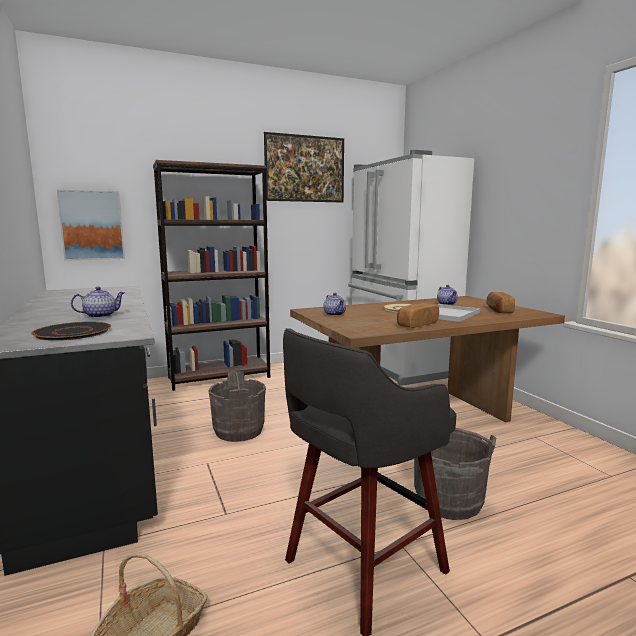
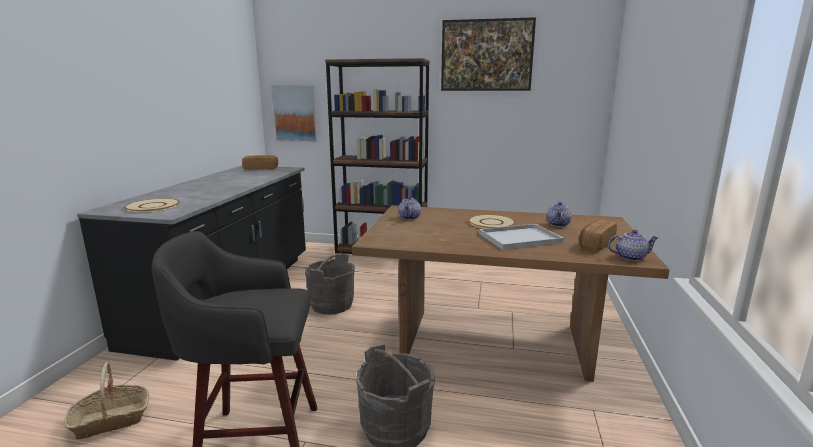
camera: 35 degrees right, 5 degrees up
black plate [31,322,111,340] -> beige plate [124,198,180,212]
teapot [71,287,125,318] -> teapot moved to [608,230,659,261]
white fridge [348,150,474,386] -> none
bread [397,303,439,328] -> bread moved to [242,155,278,170]

